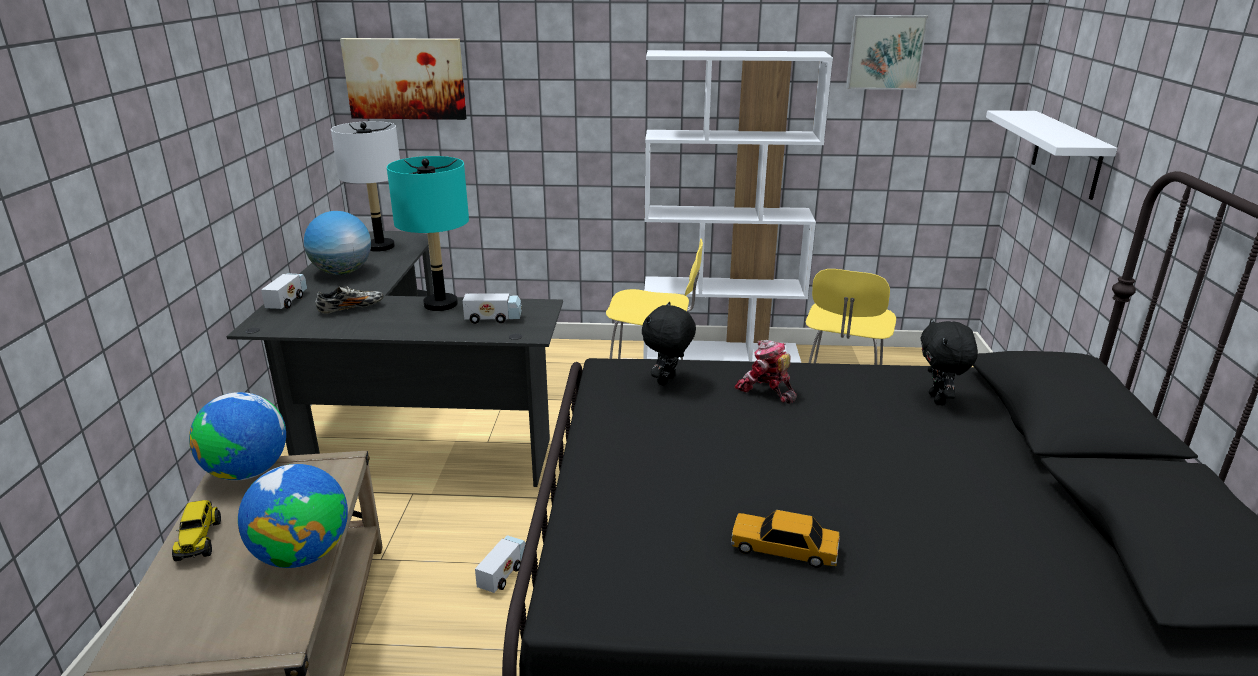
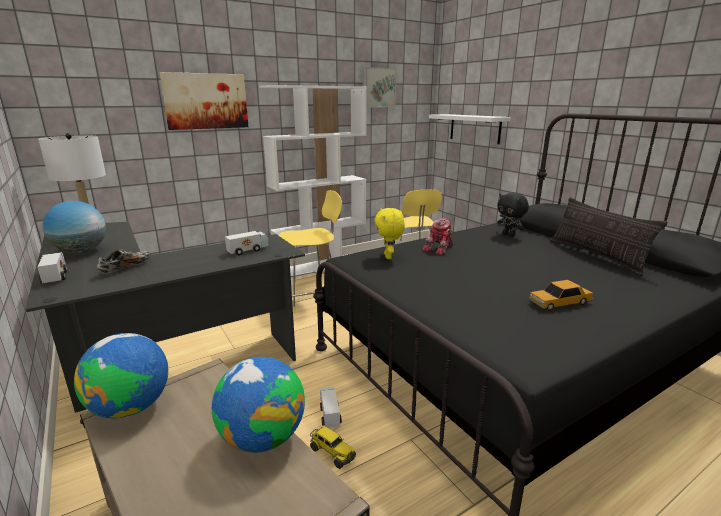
camera: 35 degrees left, 5 degrees down
toy truck [172,500,221,561] -> toy truck moved to [310,426,356,469]
picture [340,38,467,120] -> picture moved to [160,72,248,130]
turquoise table lamp [387,156,469,311] -> none
black plush toy [642,302,696,386] -> yellow plush toy [375,208,405,259]
toy robot [734,340,797,404] -> toy robot turned 60 degrees counterclockwise [422,218,454,255]
none -> pillow [550,197,667,276]

